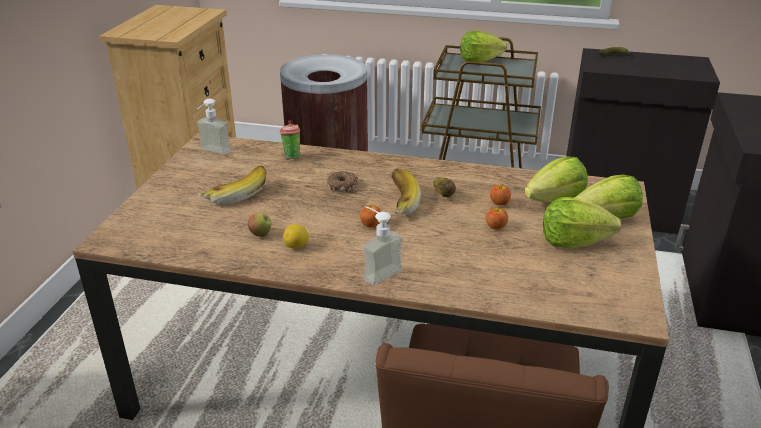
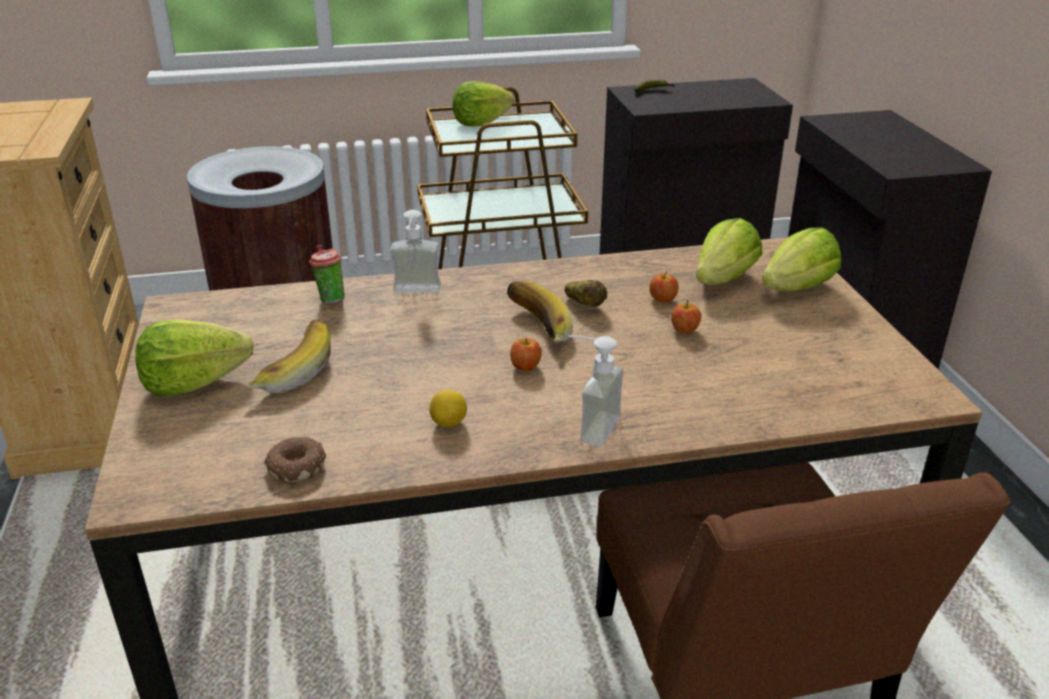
camera: 25 degrees left, 0 degrees up
soap dispenser [197,99,231,155] -> soap dispenser moved to [390,210,441,292]
apple [248,212,271,237] -> none
donut [327,171,358,192] -> donut moved to [264,436,326,482]
lettuce [543,197,621,248] -> lettuce moved to [135,319,254,396]

